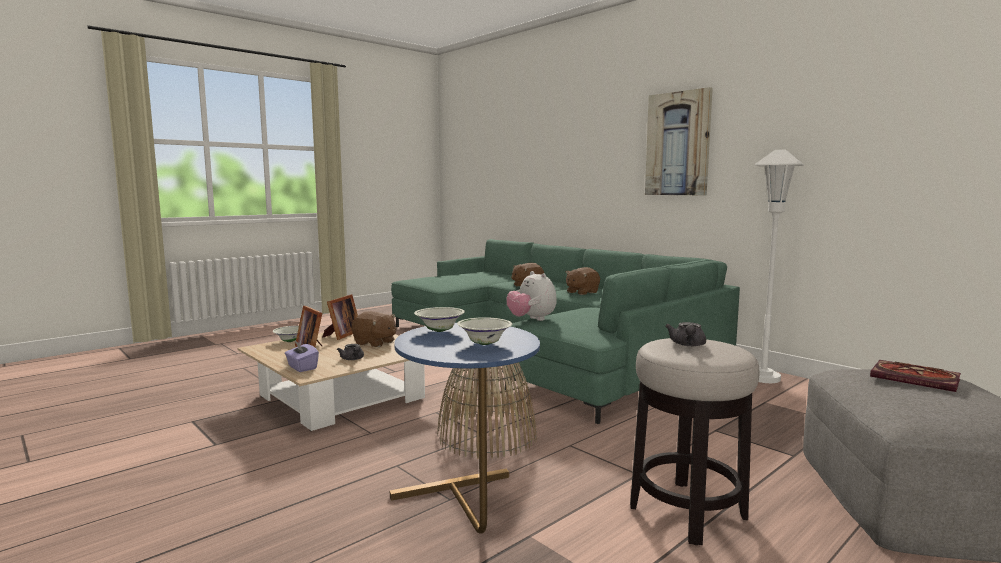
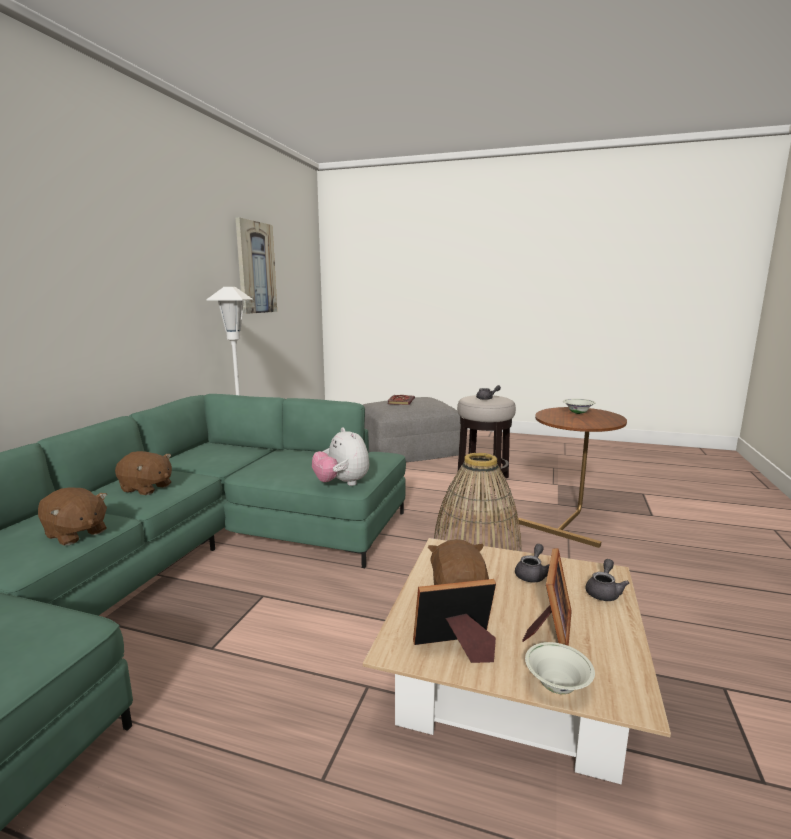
camera: 120 degrees left, 5 degrees up
purple tissue box [285,341,319,372] -> grey teapot [586,559,629,601]
blue side table [390,323,540,534] -> brown side table [517,407,627,548]
white bowl [414,307,465,332] -> none
plush toy [506,271,557,321] -> plush toy turned 120 degrees clockwise [312,428,369,486]
picture [645,87,713,195] -> picture moved to [236,217,277,314]

